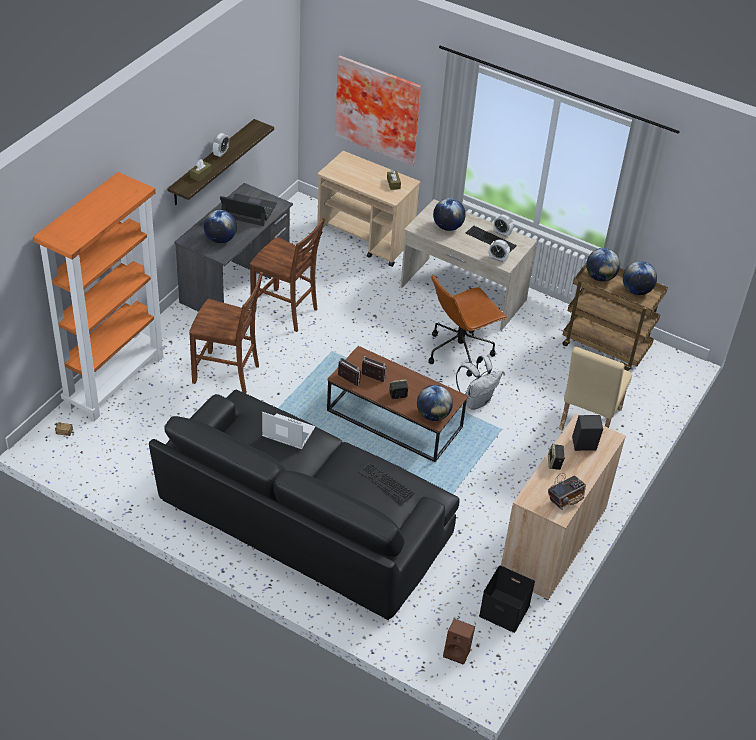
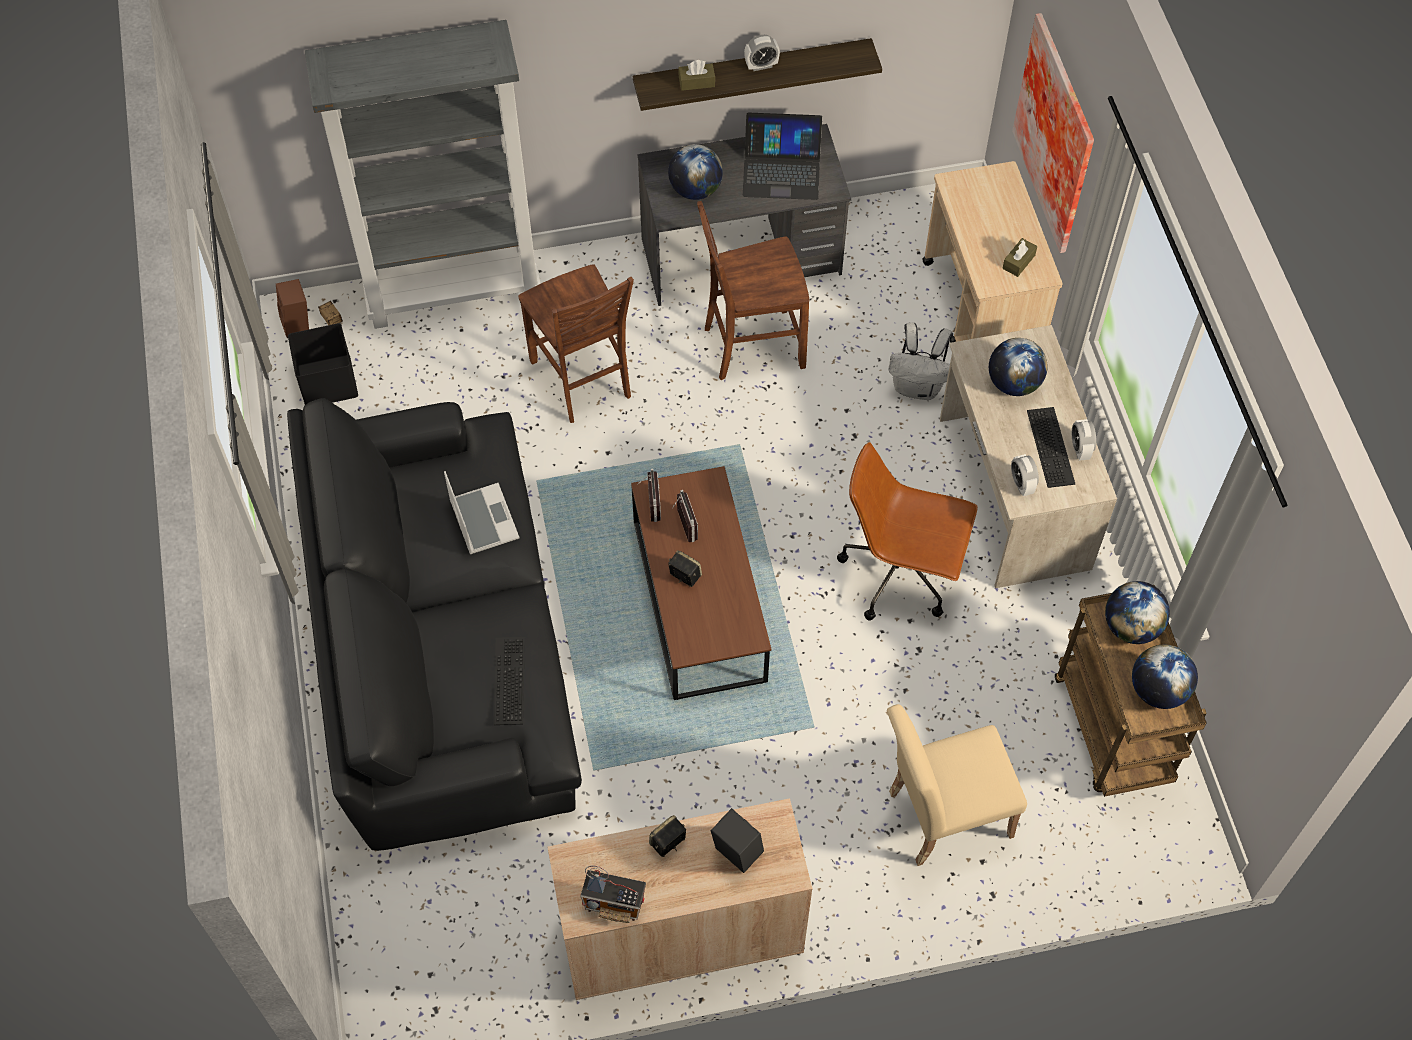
camera: 50 degrees right, 15 degrees up
orange bookcase [33,172,165,421] -> grey bookcase [305,20,541,329]
laptop [220,194,277,226] -> laptop turned 120 degrees clockwise [743,112,822,200]
brown chair [250,217,325,332] -> brown chair turned 90 degrees clockwise [697,201,809,380]
globe [417,385,453,421] -> none
brown speaker [443,619,475,665] -> brown speaker moved to [276,279,309,338]
white backpack [456,355,503,410] -> white backpack moved to [888,322,953,400]
black storage box [479,566,535,633] -> black storage box moved to [288,323,358,405]

